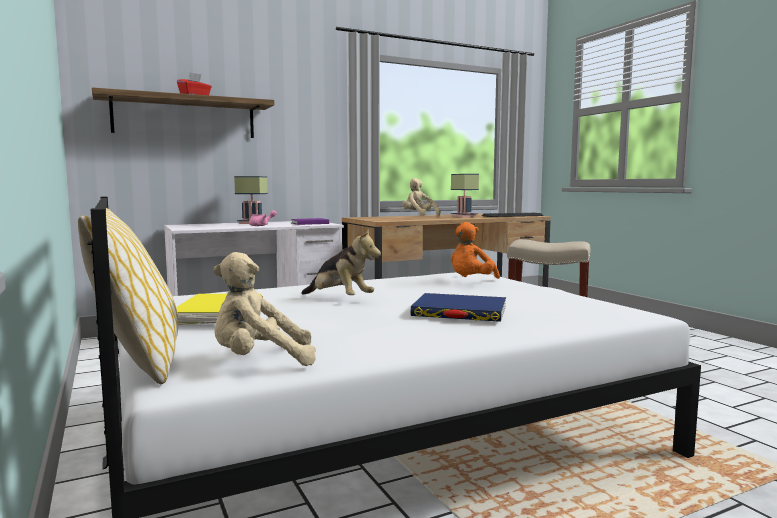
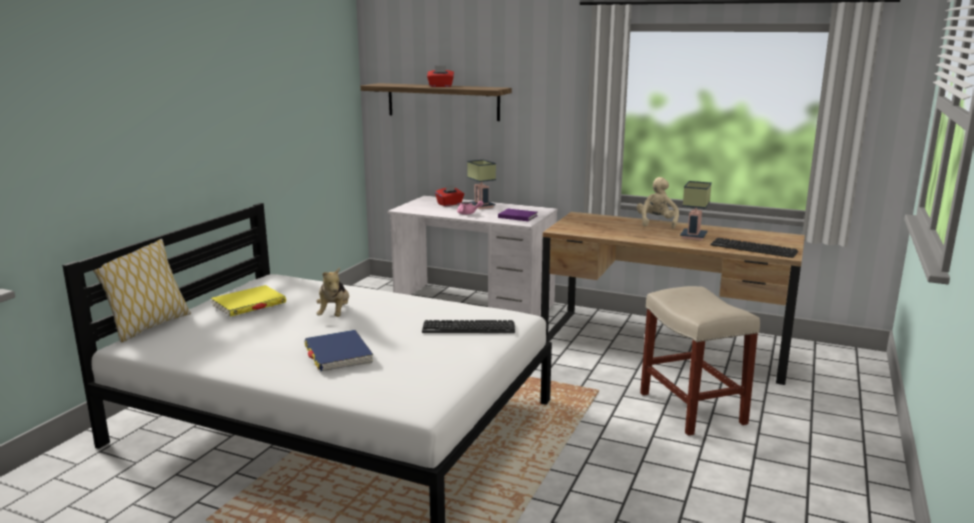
camera: 50 degrees right, 10 degrees up
beige plush toy [213,252,316,366] -> none
orange plush toy [451,222,500,279] -> keyboard [422,320,515,333]
none -> red tissue box [435,184,464,206]

